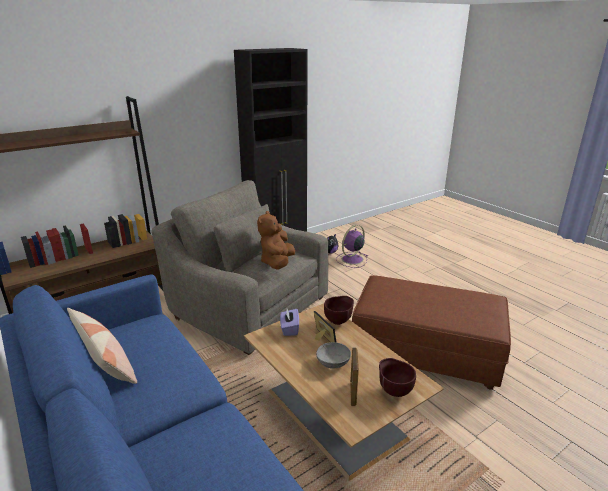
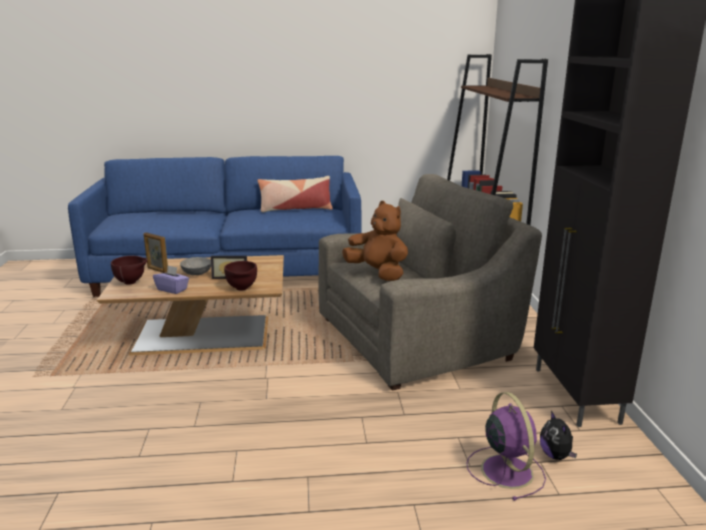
camera: 120 degrees right, 5 degrees down
purple tissue box [280,309,299,336] -> purple tissue box moved to [153,265,189,294]
brown ottoman [352,275,511,390] -> none

